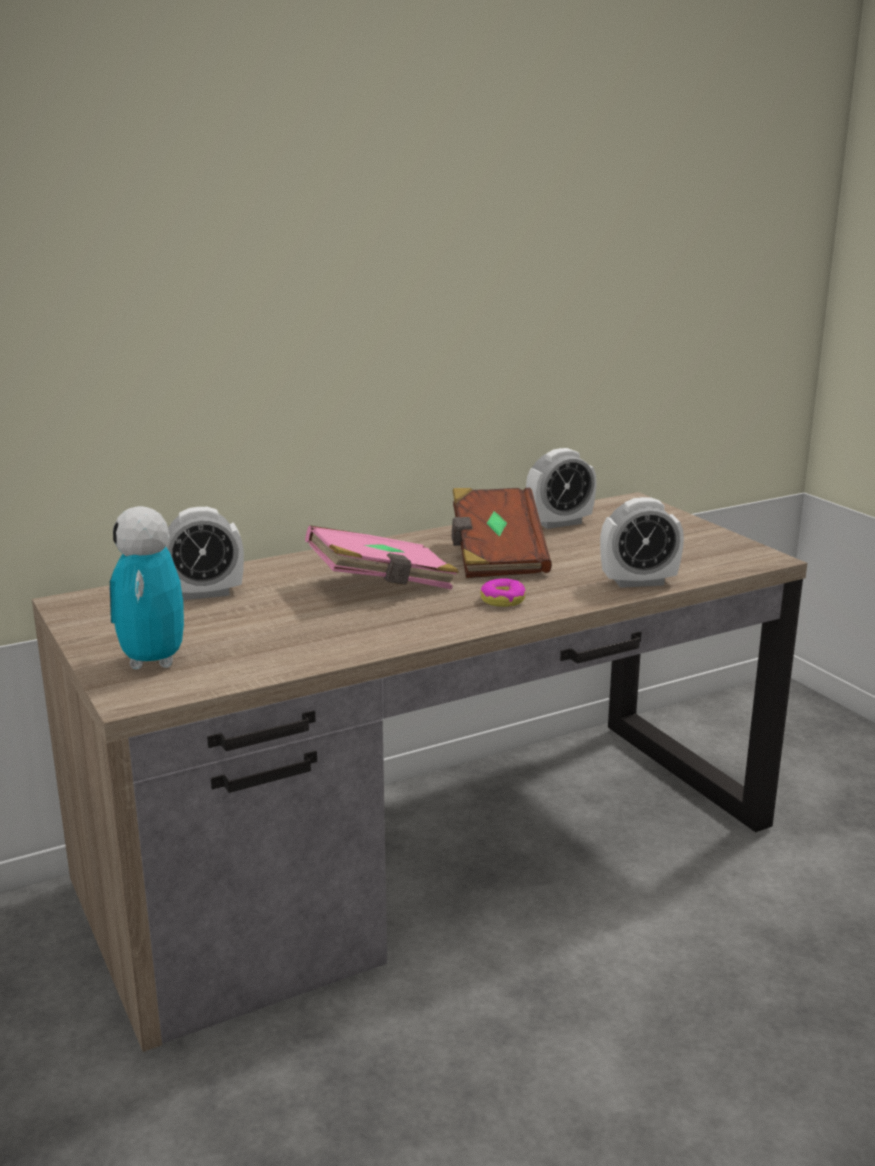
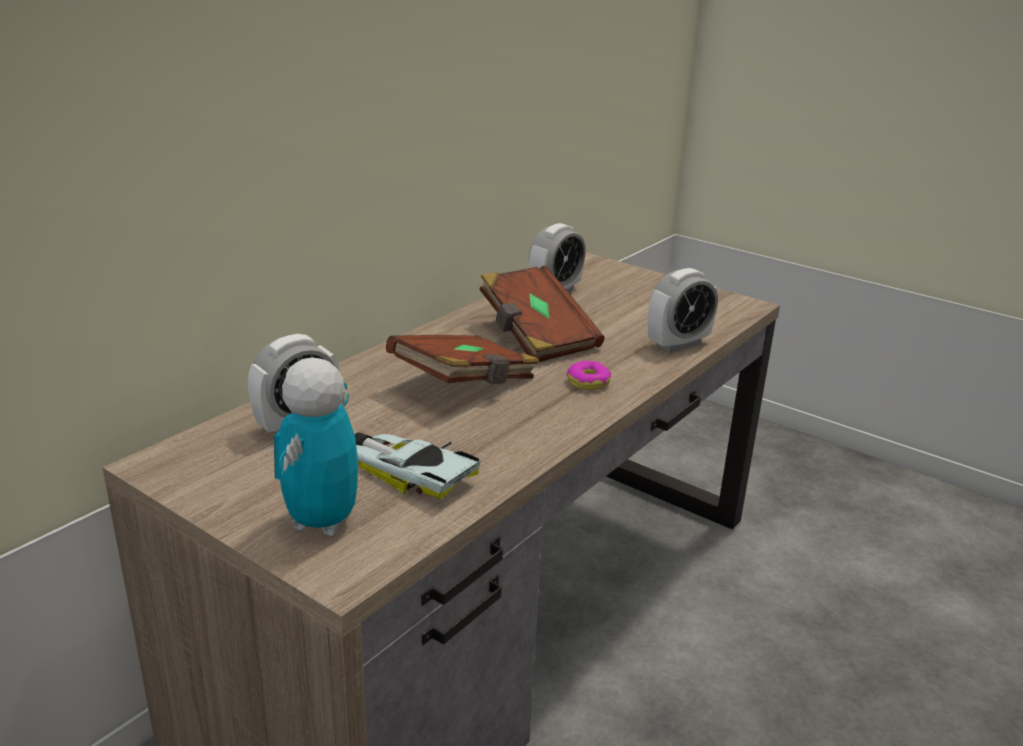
camera: 25 degrees left, 5 degrees up
toy robot [109,506,184,670] -> toy robot turned 45 degrees clockwise [274,358,358,536]
pink book [305,525,459,590] -> brown book [386,335,539,384]
none -> toy car [354,432,481,499]

